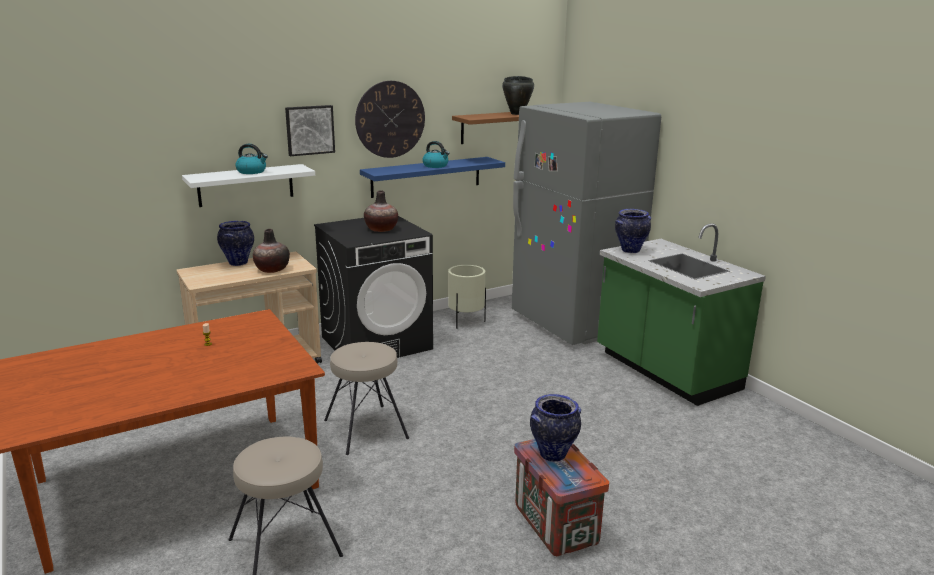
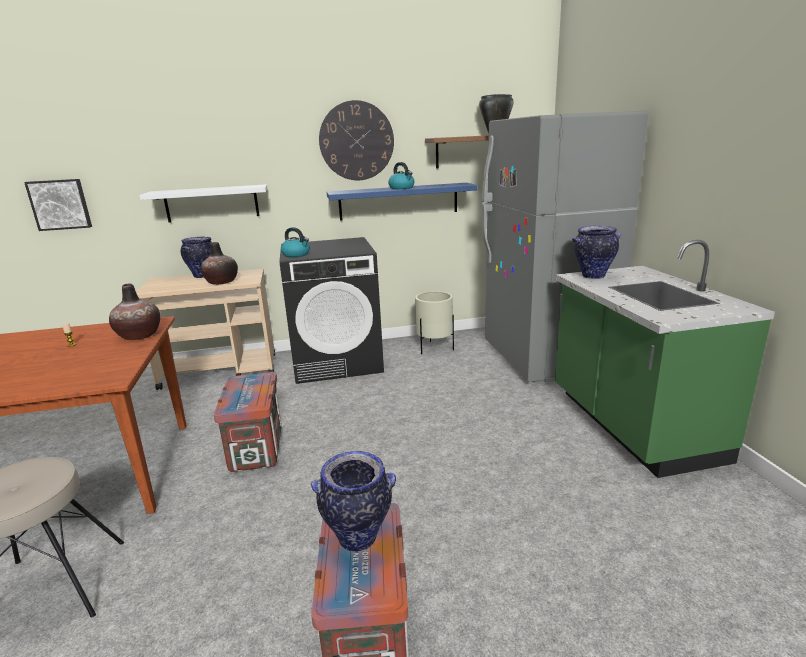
camera: 20 degrees right, 0 degrees up
kettle [235,144,268,174] -> kettle moved to [281,227,310,257]
picture [285,105,335,156] -> picture moved to [24,179,92,231]
beige stool [324,342,409,455] -> crate [213,372,282,472]
vase [364,190,398,232] -> vase moved to [109,284,160,340]

